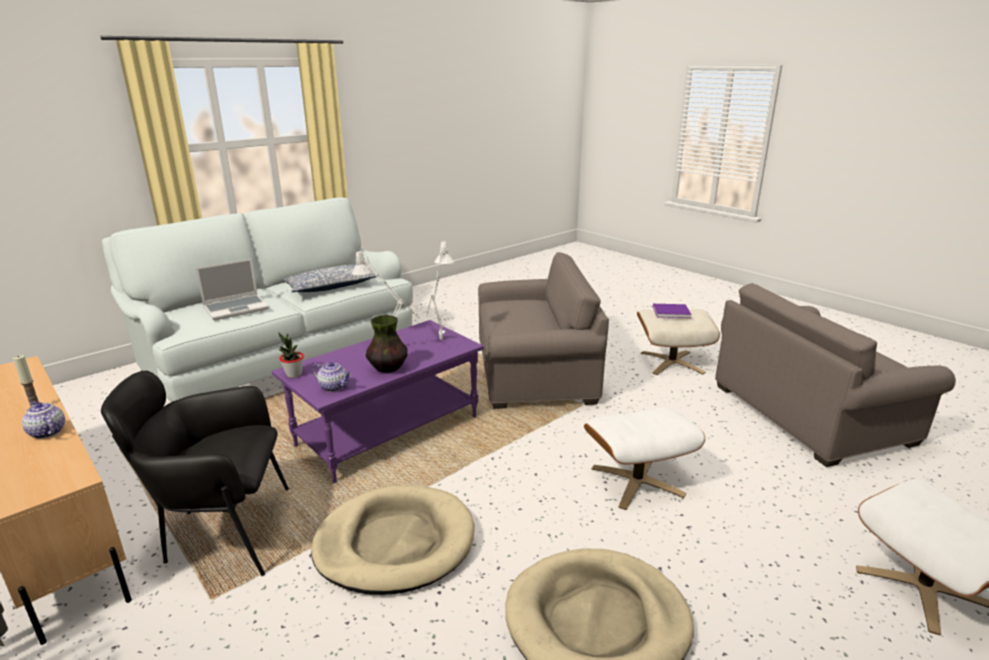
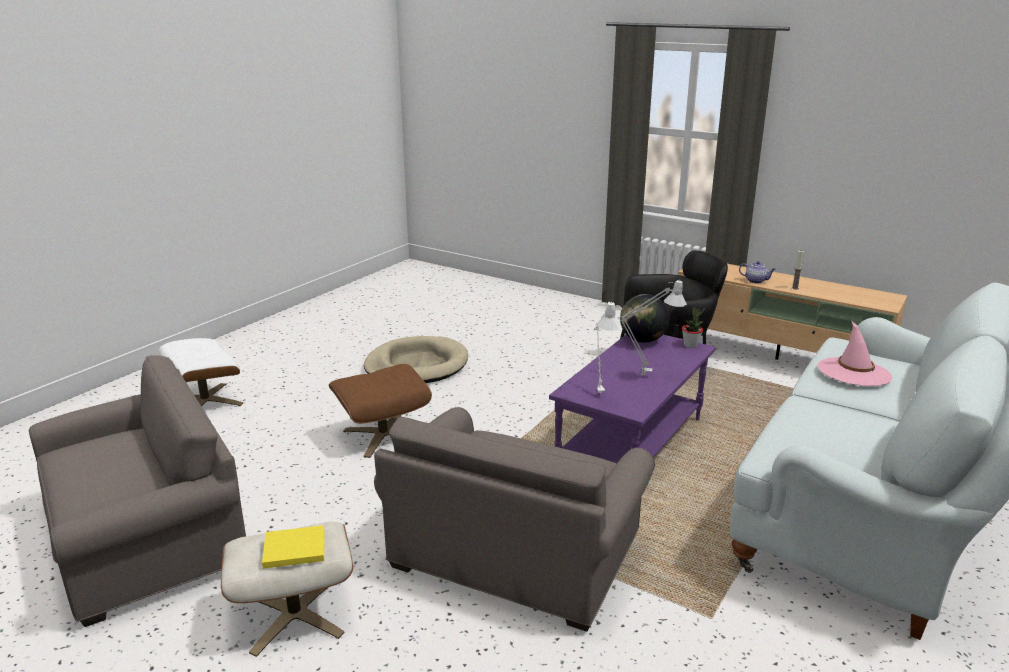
camera: 165 degrees right, 0 degrees up
laptop [196,259,269,320] -> pink hat [818,321,892,386]
pillow [283,265,379,292] -> none
beige dog bed [311,485,475,595] -> none
teapot [312,362,351,392] -> globe [620,294,669,343]
vase [366,315,408,373] -> none
grey armchair [478,252,609,409] -> grey armchair turned 45 degrees counterclockwise [374,407,655,632]
white ottoman [584,407,705,510] -> brown ottoman [329,364,432,458]
purple book [653,304,692,318] -> yellow book [262,525,325,569]

